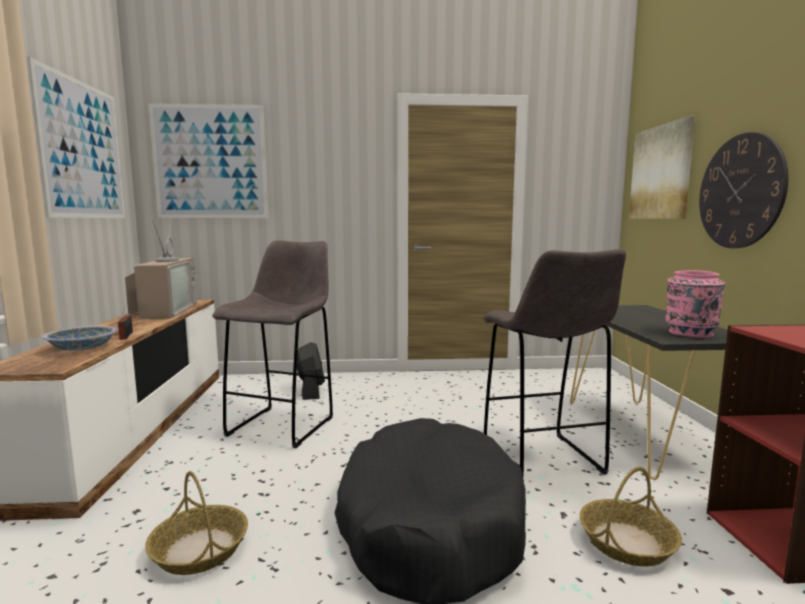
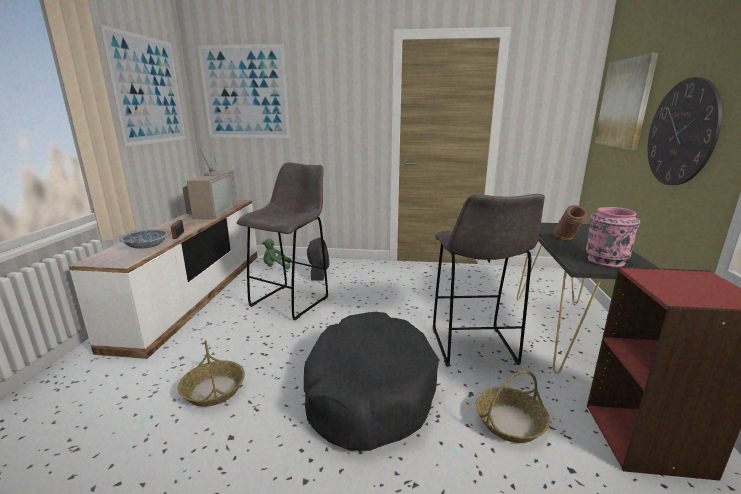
camera: 10 degrees right, 10 degrees up
none -> green plush toy [262,239,291,270]
none -> brown vase [554,205,587,241]

